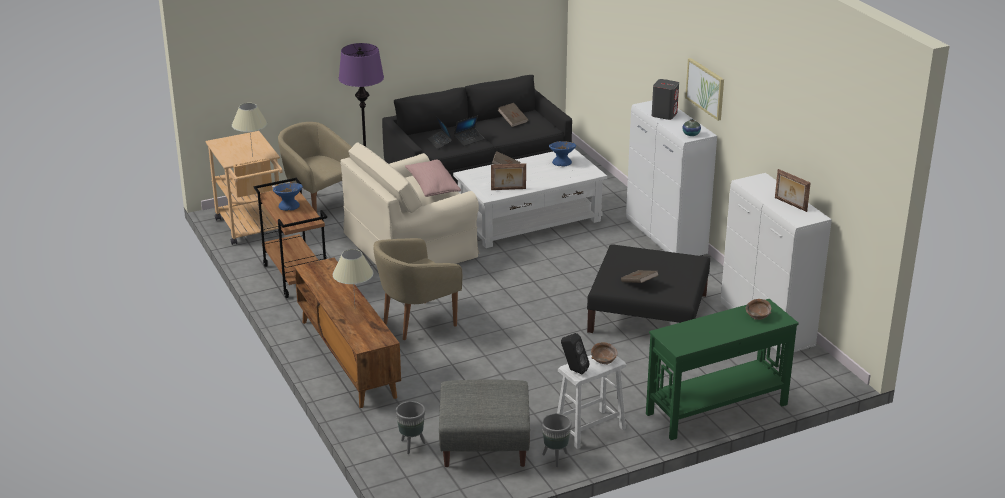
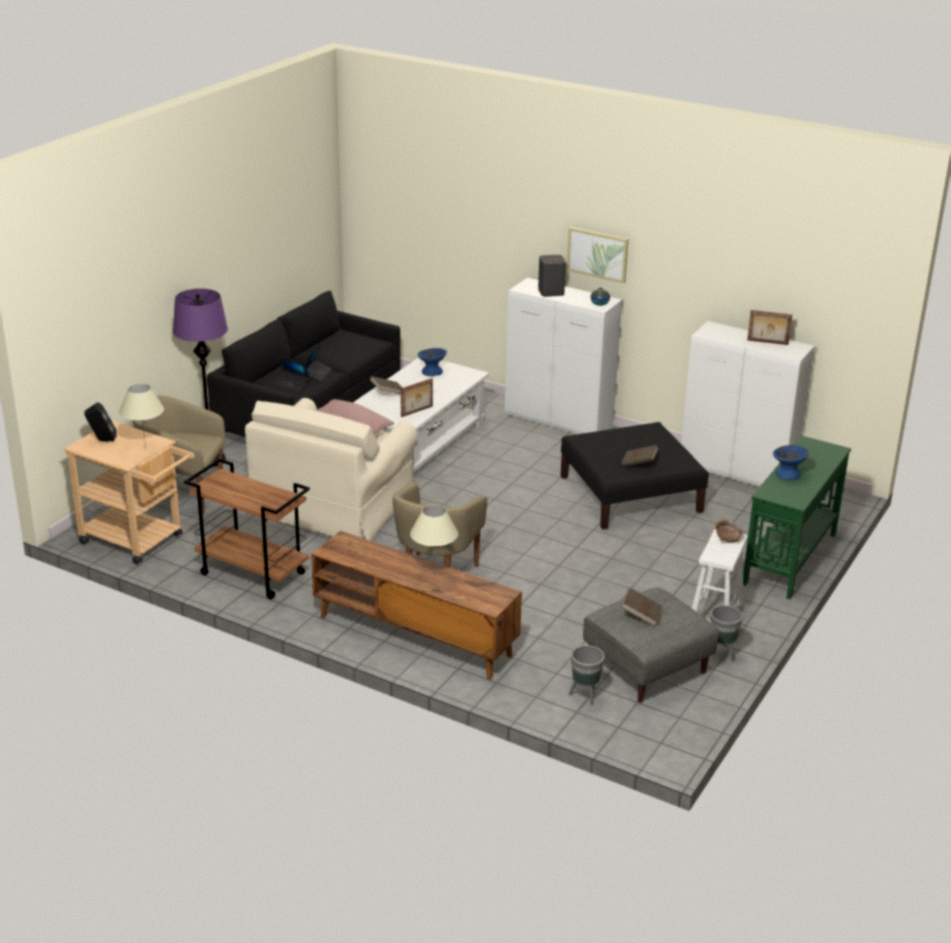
camera: 35 degrees left, 0 degrees up
blue bowl [273,183,303,211] -> blue bowl moved to [773,445,809,480]
brown book [498,103,528,127] -> brown book moved to [621,588,663,626]
black speaker [561,333,590,374] -> black speaker moved to [84,402,117,441]
brown bowl [746,299,771,320] -> none

